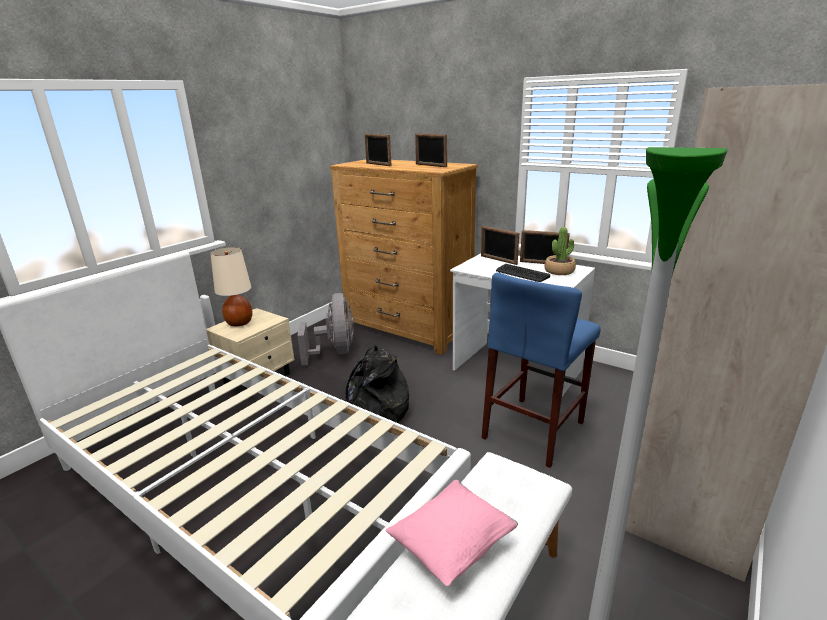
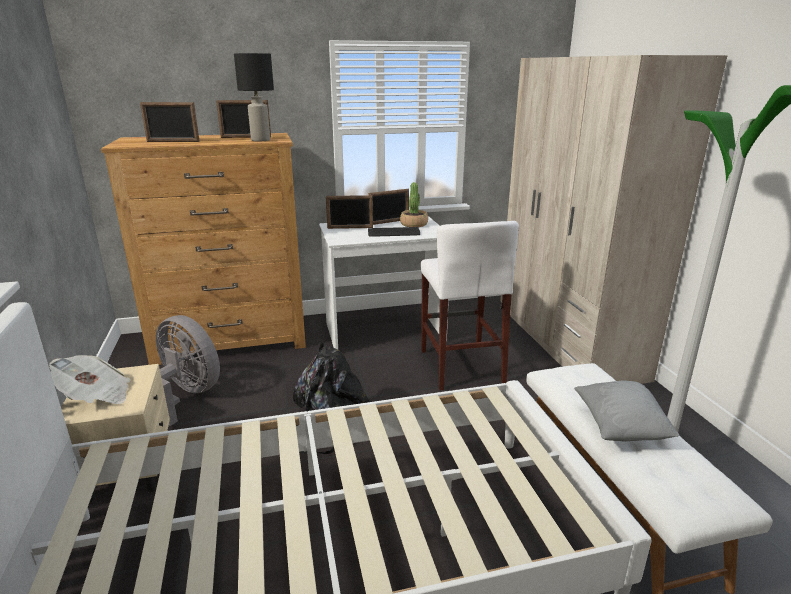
camera: 50 degrees left, 0 degrees up
beige table lamp [210,247,252,327] -> newspaper [49,355,130,404]
pink pillow [386,480,518,586] -> grey pillow [574,380,679,441]
blue stool [482,272,601,468] -> white stool [421,221,519,390]
none -> black table lamp [234,53,274,141]

